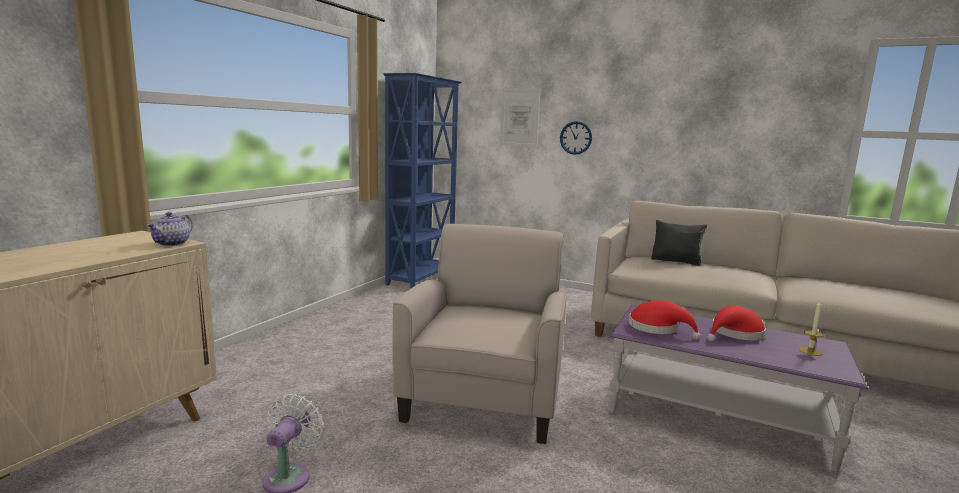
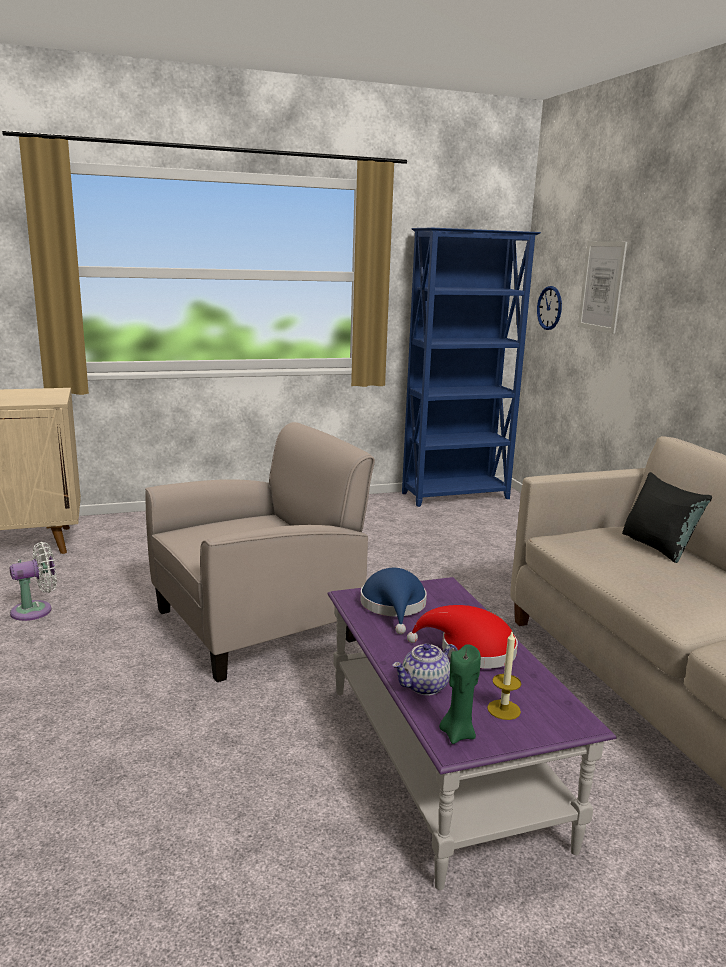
camera: 45 degrees right, 5 degrees up
teapot [146,212,193,246] -> teapot moved to [392,643,458,695]
wall clock [560,121,592,155] -> wall clock moved to [537,286,562,330]
red hat [629,301,701,340] -> blue hat [360,568,427,634]
none -> green candle [439,644,481,744]

